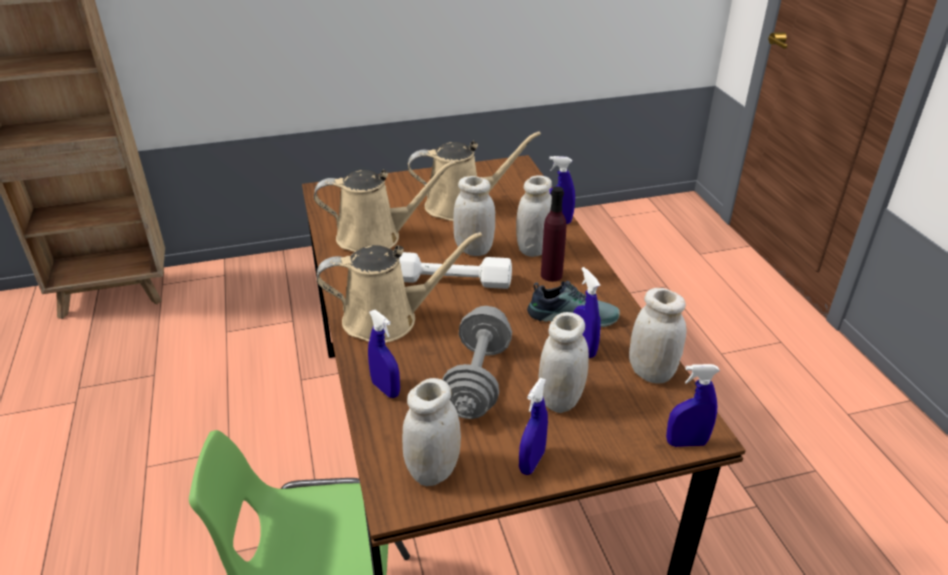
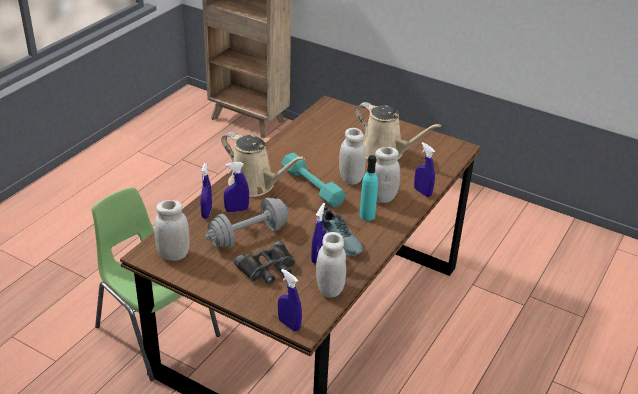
camera: 45 degrees right, 0 degrees up
beige watering can [314,160,456,252] -> none
white dumbbell [399,252,512,289] -> turquoise dumbbell [281,152,346,208]
blue spray bottle [519,378,548,475] -> blue spray bottle moved to [224,162,249,212]
white jar [538,312,589,413] -> black binoculars [234,241,295,285]
purple bottle [541,186,566,282] -> turquoise bottle [359,155,378,221]

